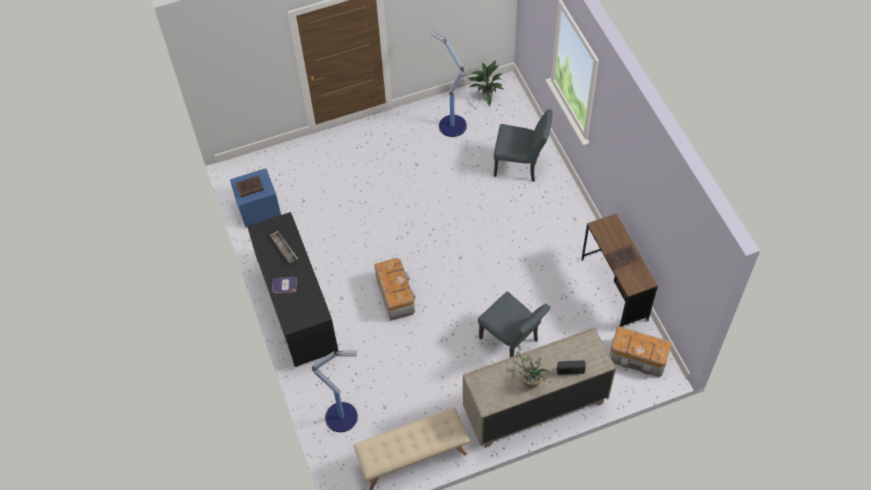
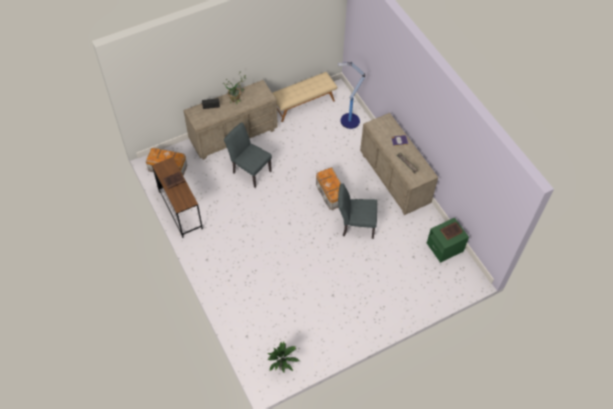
camera: 170 degrees right, 0 degrees up
blue nightstand [230,168,281,227] -> green nightstand [427,218,469,263]
black dresser [247,212,338,367] -> beige dresser [360,113,439,215]
floor lamp [431,31,467,137] -> none
grey chair [494,109,553,182] -> grey chair moved to [338,183,377,239]

